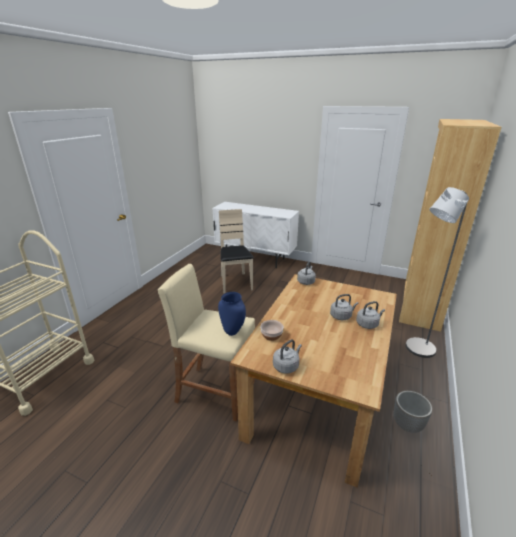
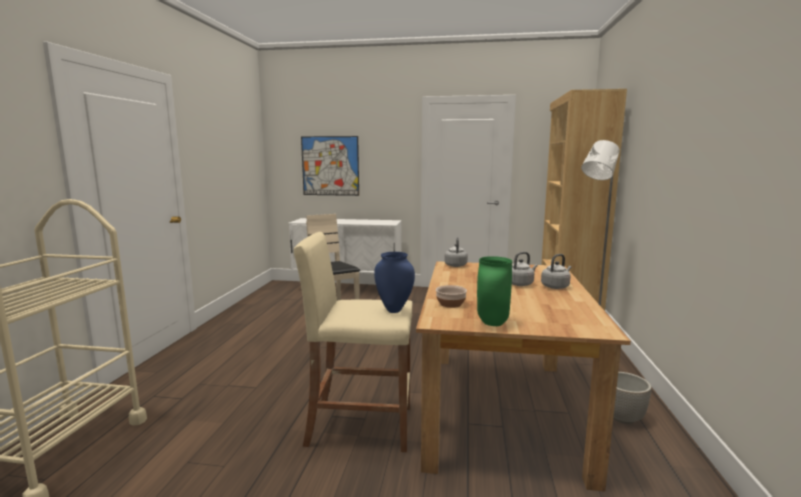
camera: 15 degrees left, 15 degrees down
grey kettle [273,339,302,373] -> green vase [477,256,512,326]
none -> picture [301,136,359,196]

